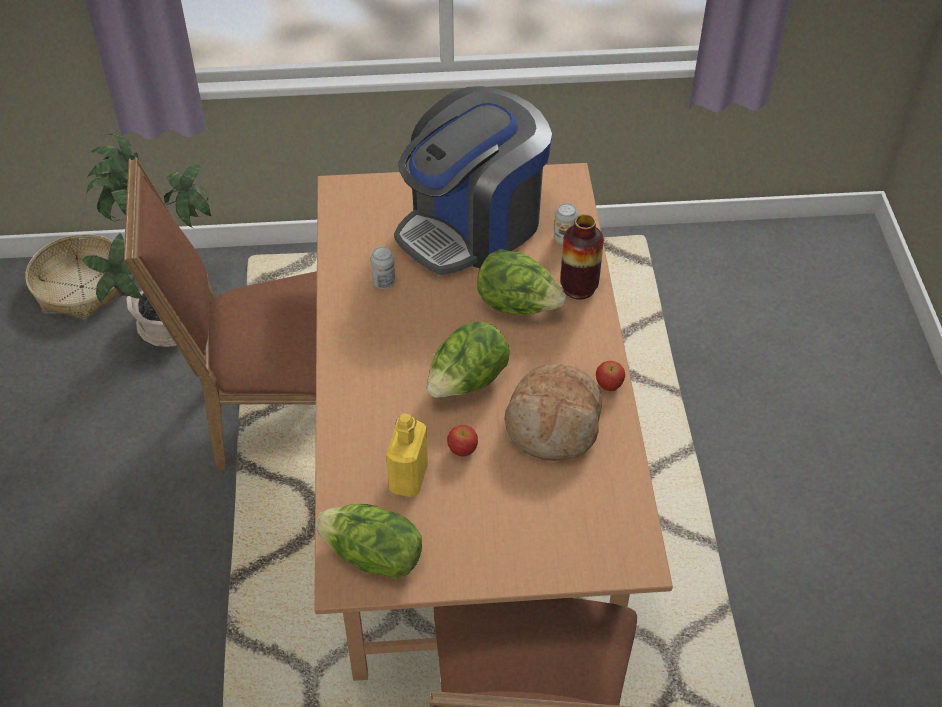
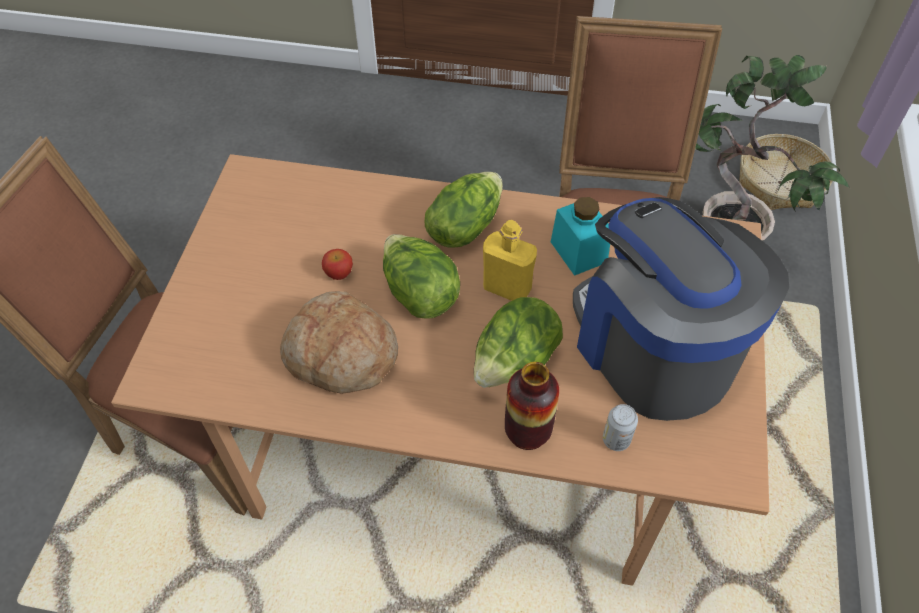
camera: 105 degrees right, 5 degrees up
lettuce [316,504,422,579] -> lettuce moved to [425,172,503,247]
can [371,247,395,289] -> turquoise jar [551,197,610,276]
yellow bottle [386,413,428,497] -> yellow bottle moved to [483,220,537,301]
apple [596,361,625,391] -> none

